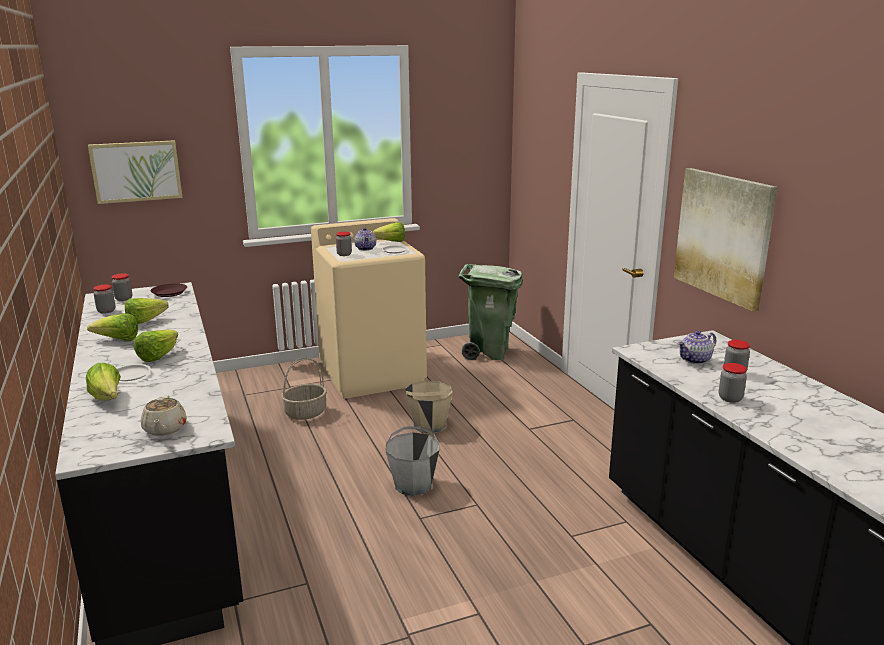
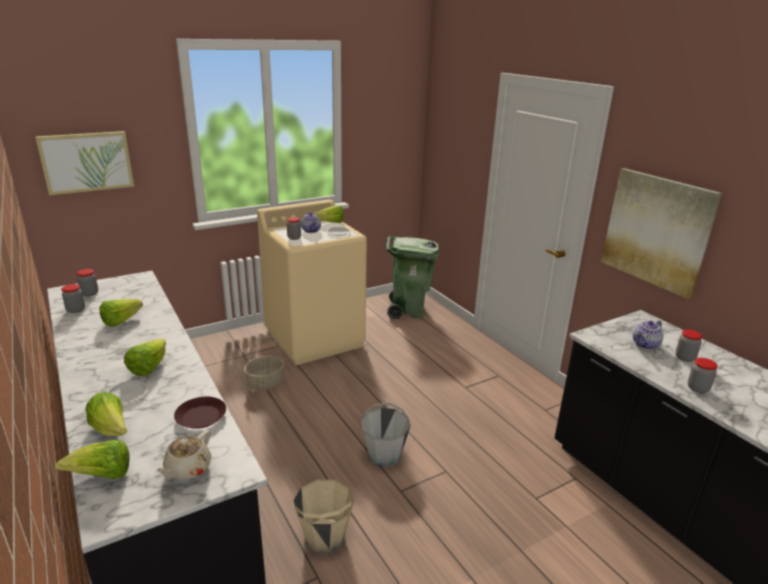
camera: 10 degrees left, 5 degrees up
lettuce [87,313,138,341] -> lettuce moved to [56,440,130,479]
beige teapot [141,395,187,436] -> beige teapot turned 45 degrees clockwise [155,431,211,480]
brown plate [150,283,187,297] -> brown plate moved to [174,397,226,429]
beige bucket [405,380,453,433] -> beige bucket moved to [293,479,354,552]

